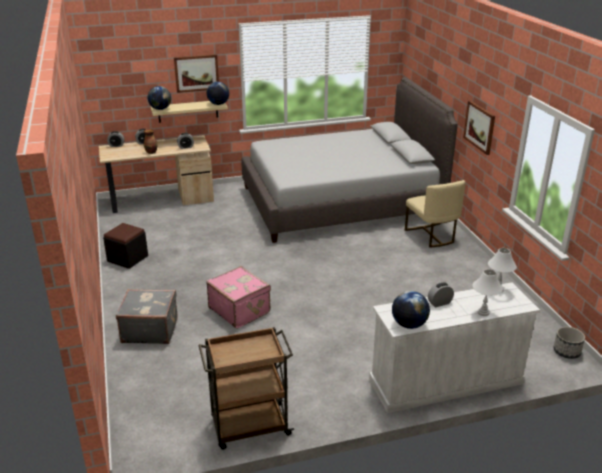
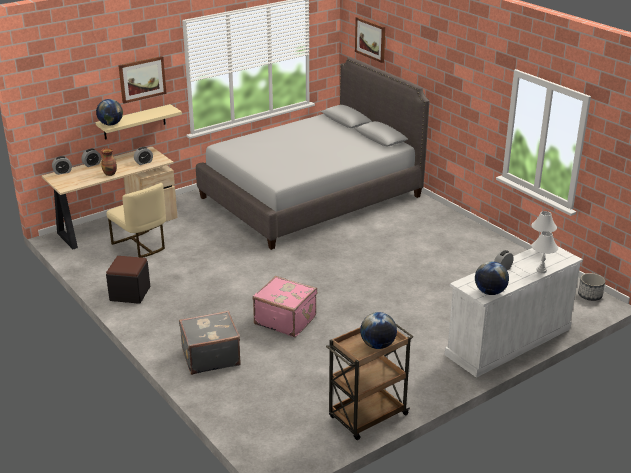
camera: 20 degrees left, 0 degrees up
globe [206,82,229,105] -> globe moved to [360,312,397,349]
beige chair [405,180,466,248] -> beige chair moved to [106,183,166,258]
picture [463,101,495,155] -> picture moved to [355,17,385,63]

